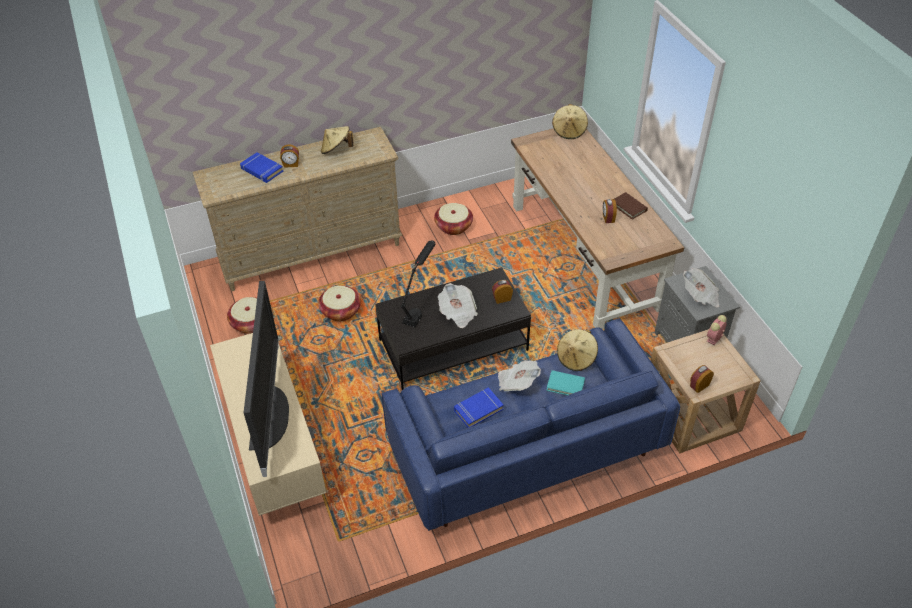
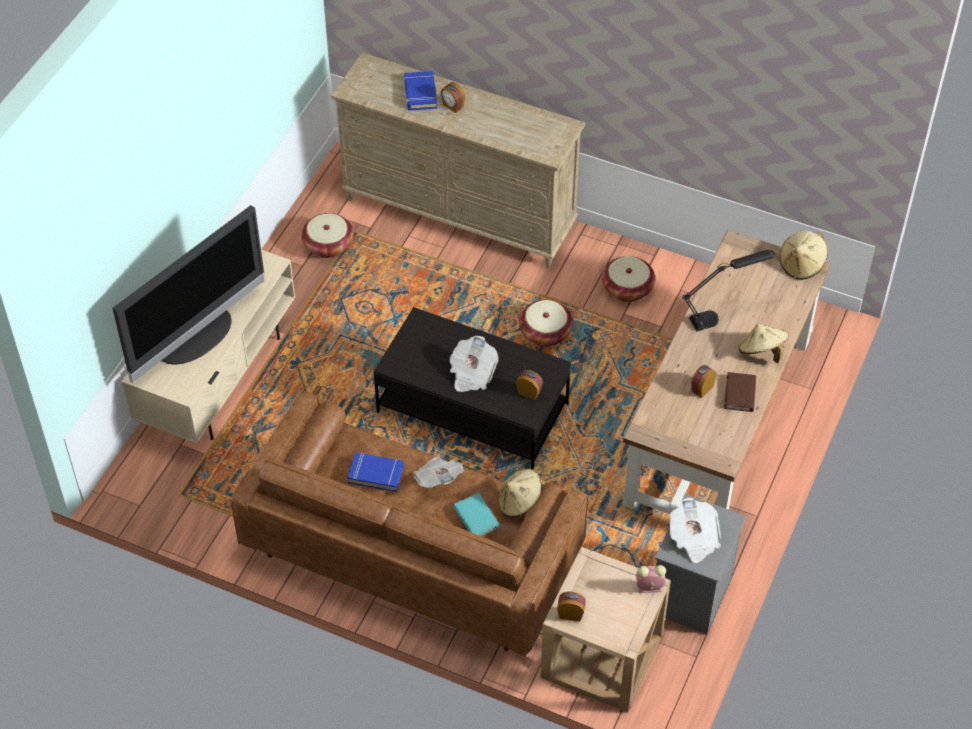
camera: 45 degrees right, 5 degrees up
basket [318,286,361,321] -> basket moved to [519,300,573,347]
beige hat [321,126,353,154] -> beige hat moved to [738,324,789,363]
blue sofa [382,319,680,531] -> brown sofa [231,390,589,657]
black table lamp [401,240,436,327] -> black table lamp moved to [682,250,775,331]

